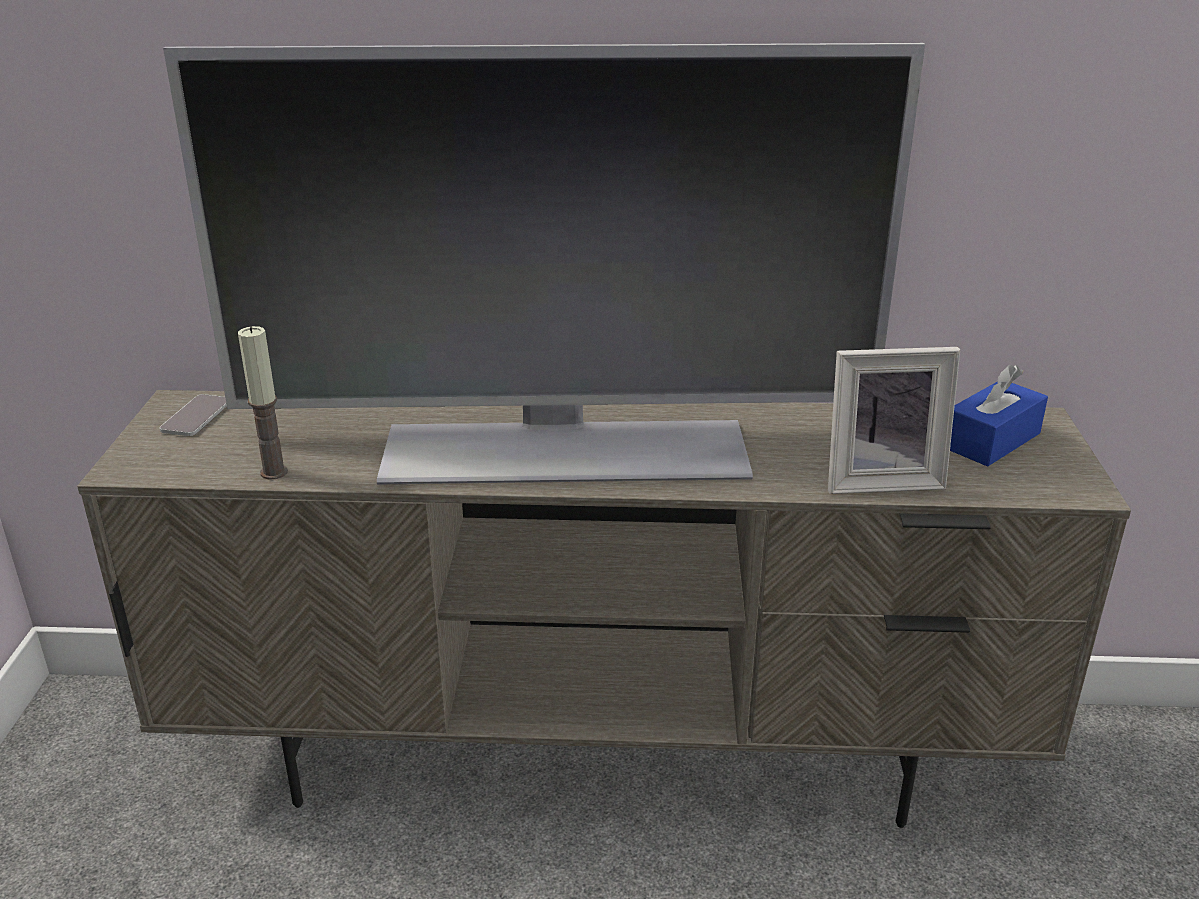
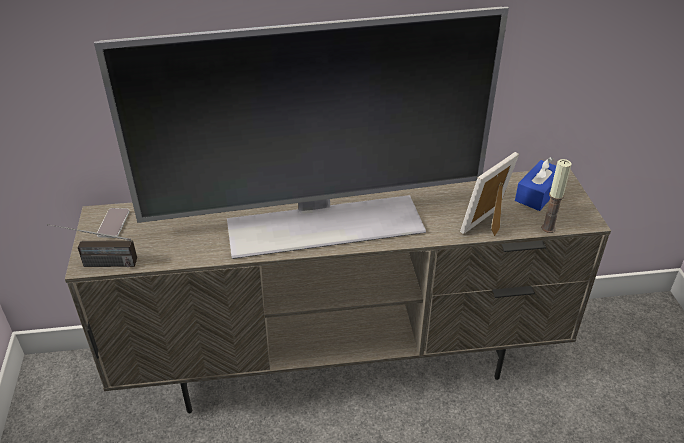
camera: 10 degrees left, 10 degrees up
candle [238,326,288,480] -> candle moved to [541,159,572,233]
picture frame [828,347,960,494] -> picture frame turned 150 degrees clockwise [460,152,519,236]
none -> radio [47,224,137,267]

